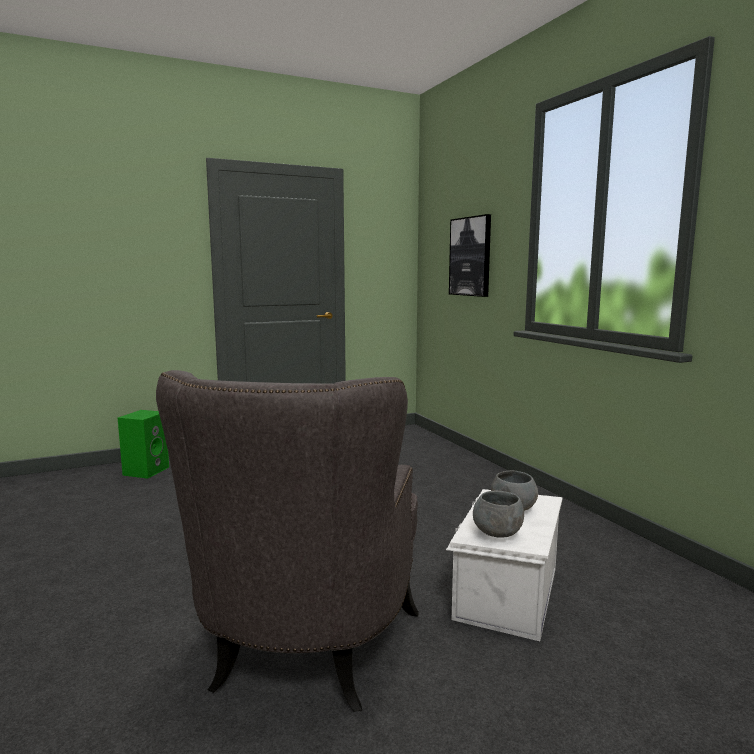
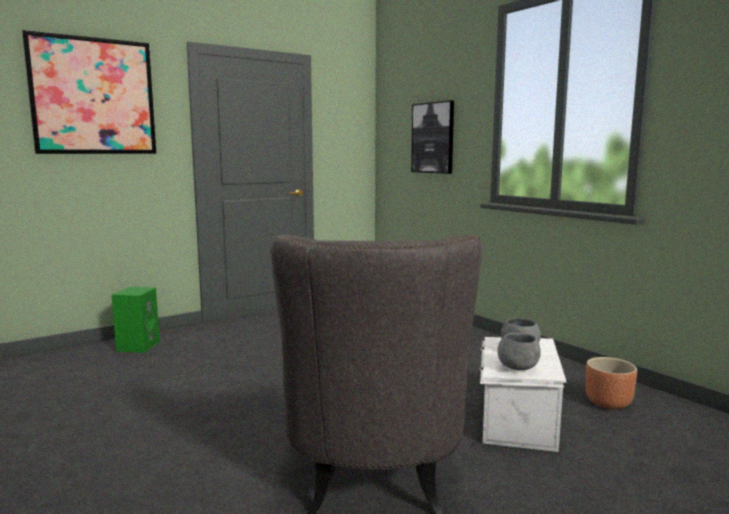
camera: 10 degrees left, 0 degrees up
none -> picture [22,30,157,154]
none -> brown planter [585,357,637,409]

